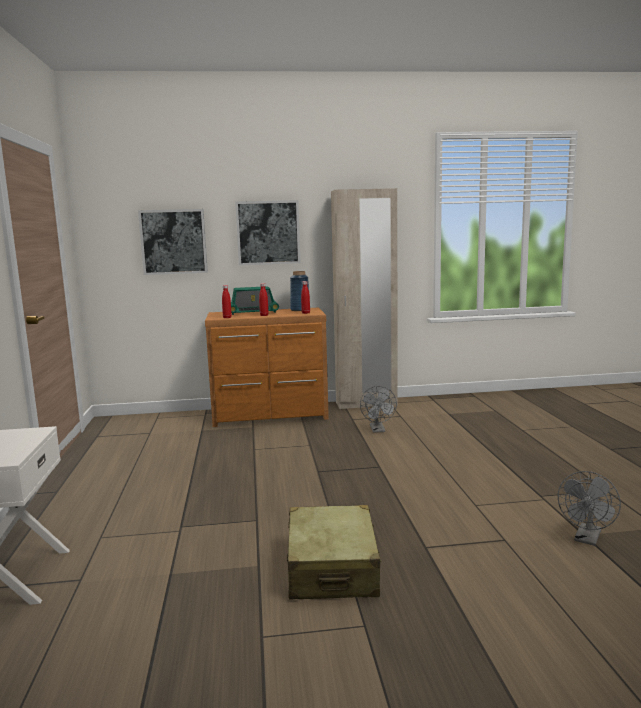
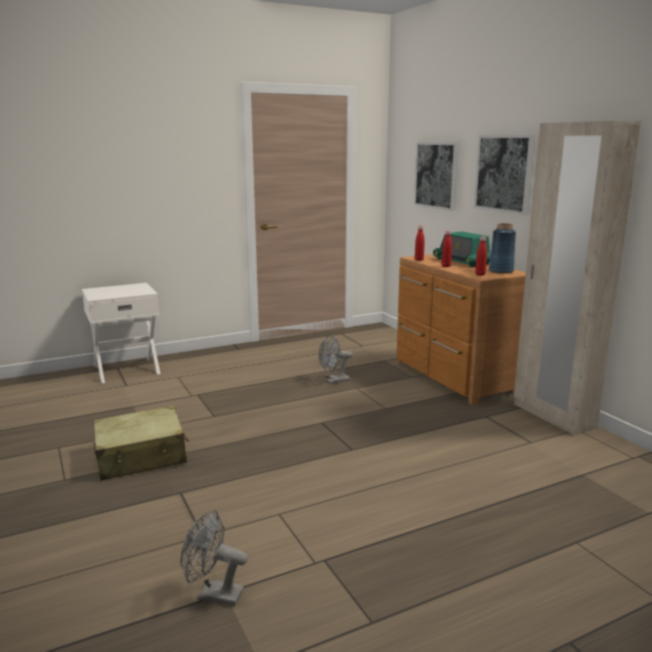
camera: 70 degrees right, 5 degrees up
grey fan [360,386,397,433] -> grey fan moved to [319,335,353,384]

